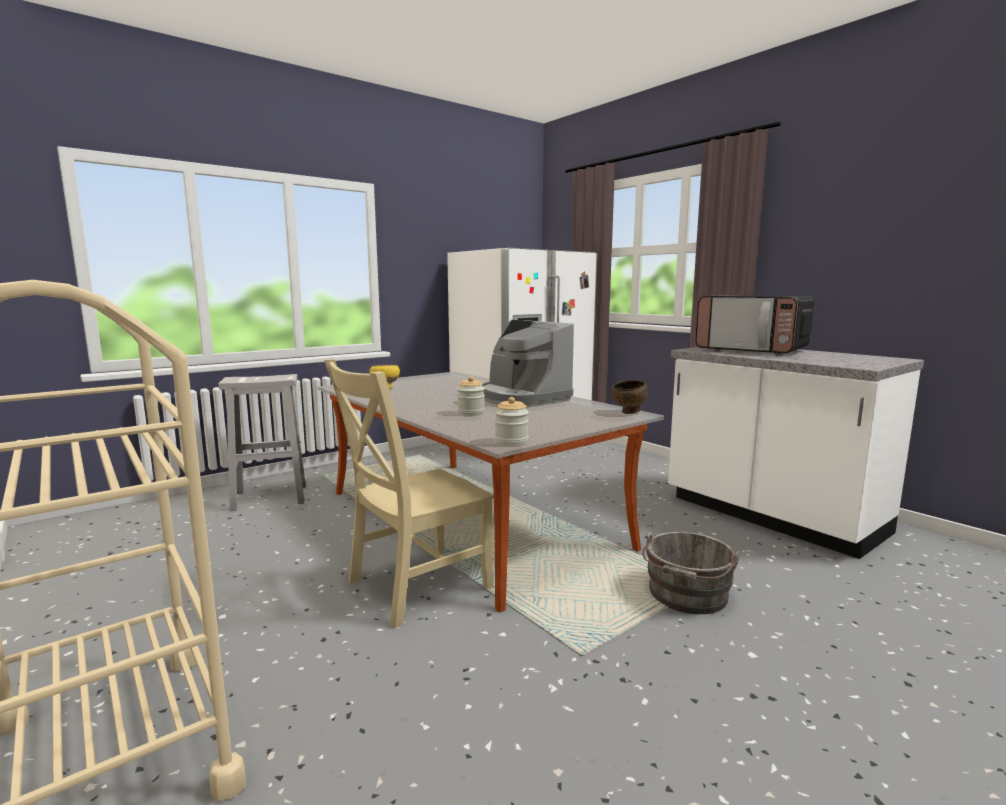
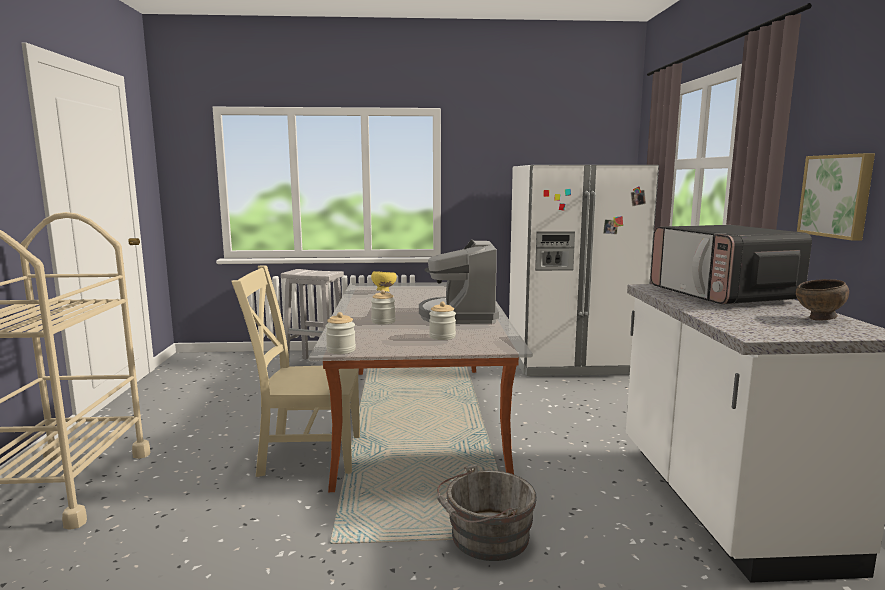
camera: 35 degrees right, 0 degrees up
brown bowl [611,380,648,414] -> brown bowl moved to [796,279,849,320]
none -> jar [429,302,456,340]
none -> picture [797,153,875,241]

